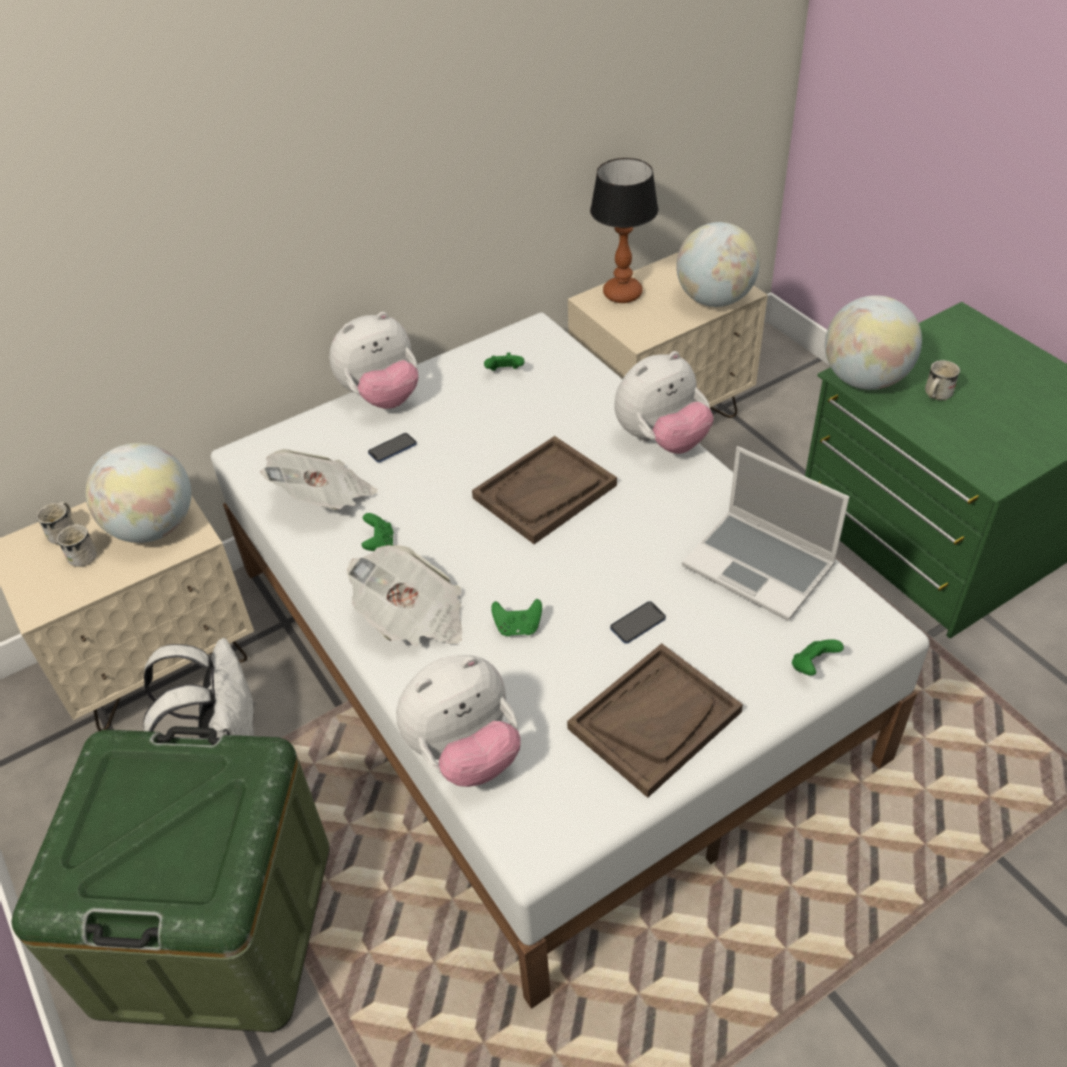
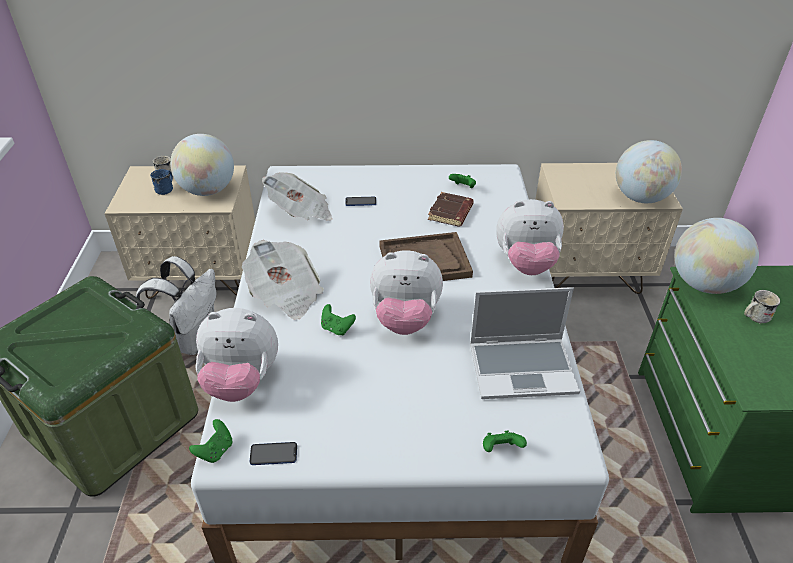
camera: 30 degrees right, 5 degrees down
white mug [57,524,97,567] -> blue mug [150,169,173,195]
plush toy [329,312,418,409] -> plush toy moved to [370,250,443,335]
green game controller [361,513,394,551] -> green game controller moved to [189,419,232,463]
brown tray [567,643,743,798] -> none
table lamp [590,158,658,303] -> none
phone [610,601,666,644] -> phone moved to [249,442,297,465]
laptop [682,446,849,621] -> laptop turned 75 degrees counterclockwise [470,287,580,399]
none -> brown book [428,192,474,227]

